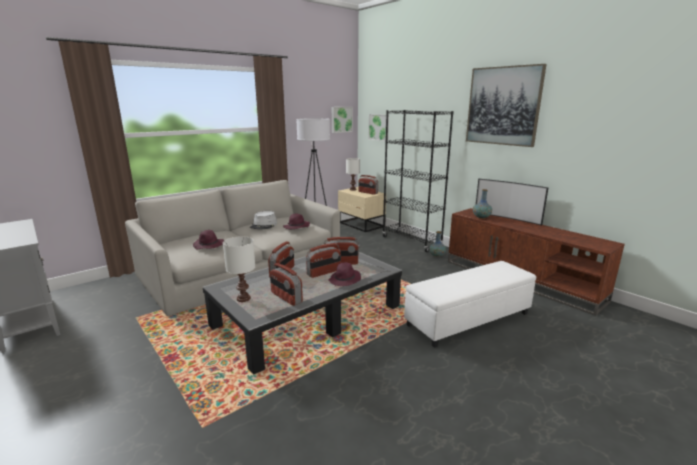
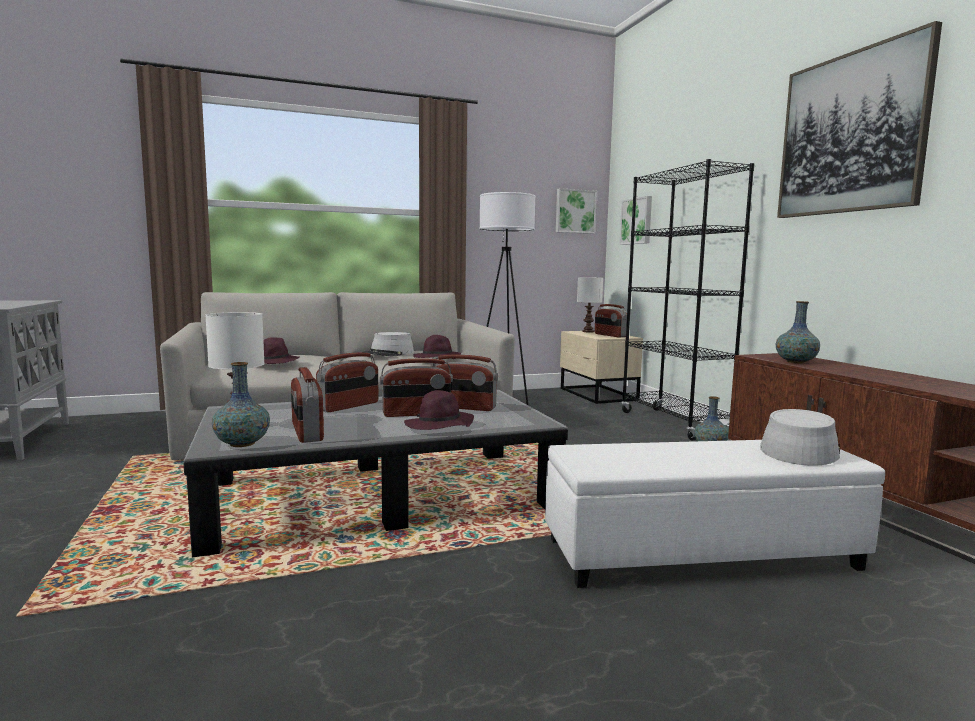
camera: 20 degrees right, 10 degrees down
television [476,179,548,225] -> none
none -> vase [212,362,270,447]
none -> grey hat [760,409,840,466]

